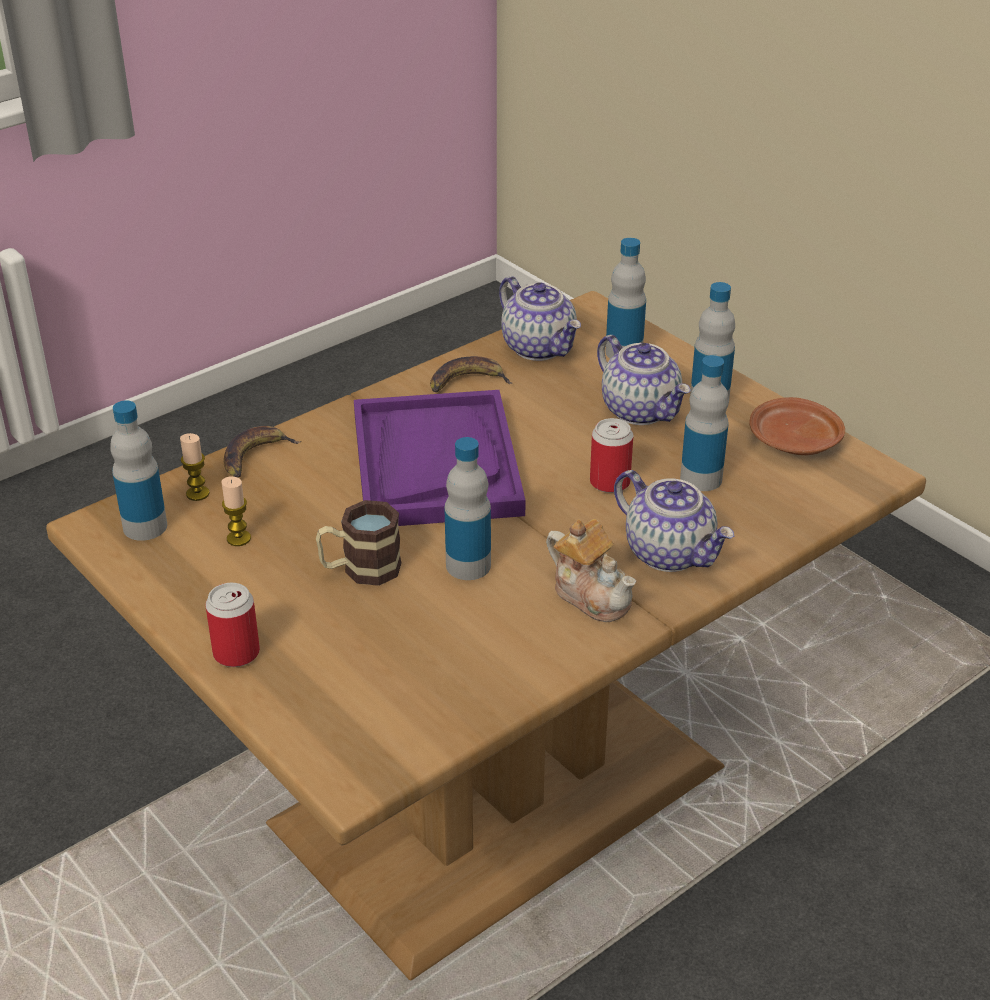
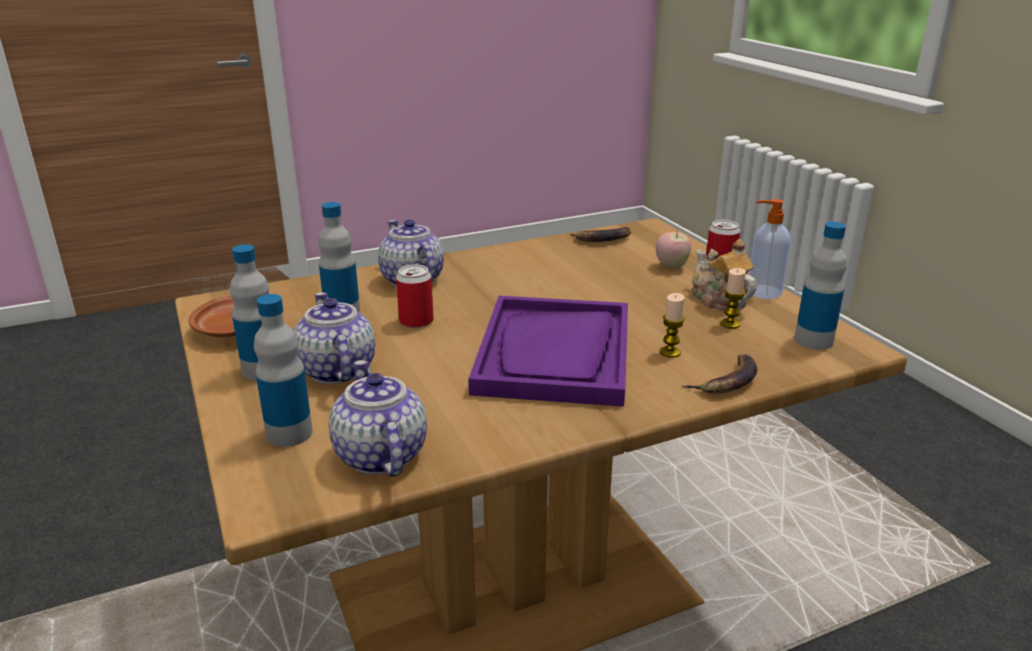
camera: 165 degrees left, 10 degrees down
candle [180,433,210,501] -> candle moved to [660,293,685,358]
mug [316,500,402,586] -> none
banana [430,356,513,392] -> banana moved to [570,227,631,242]
bottle [444,437,491,580] -> none
teapot [546,519,636,622] -> teapot moved to [691,239,757,310]
none -> apple [656,229,691,269]
none -> soap dispenser [748,199,791,299]

